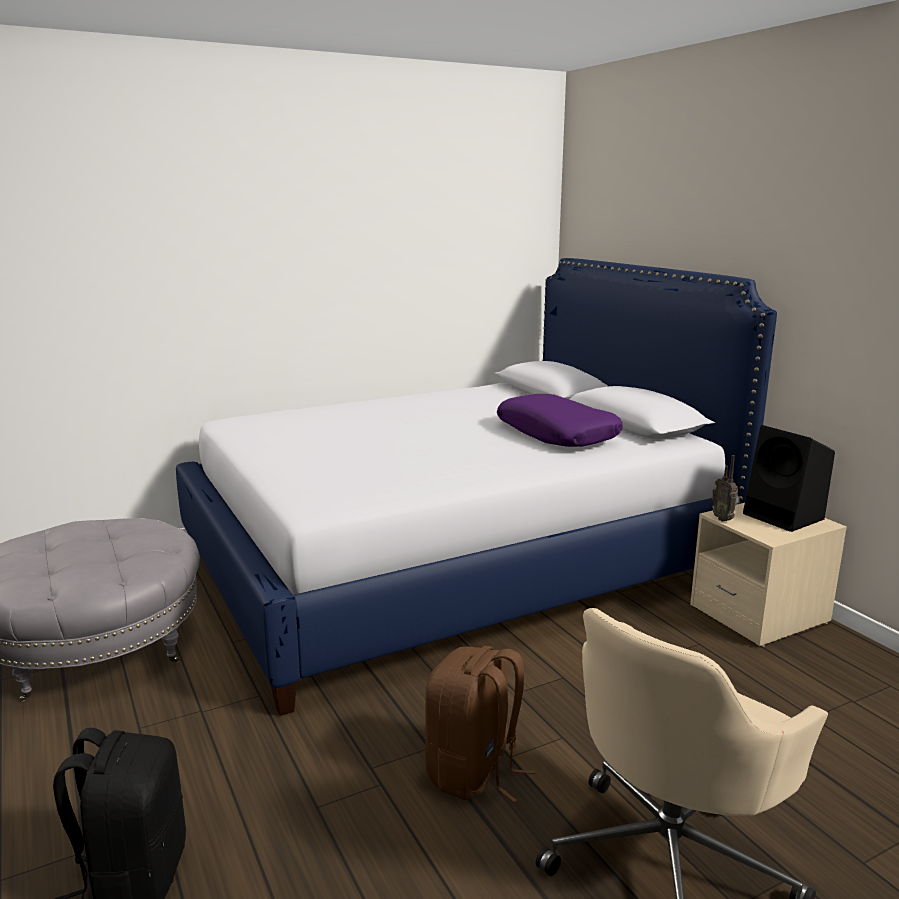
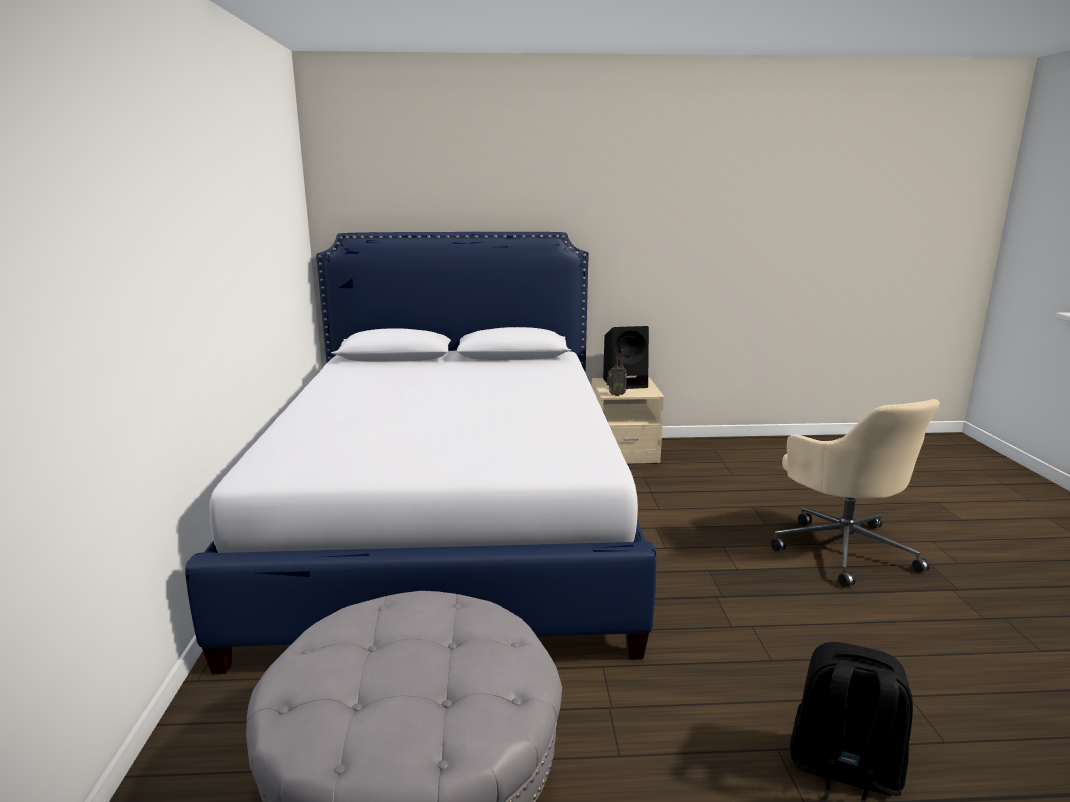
camera: 65 degrees left, 0 degrees up
brown backpack [425,646,535,803] -> none
purple pillow [497,394,623,447] -> none

